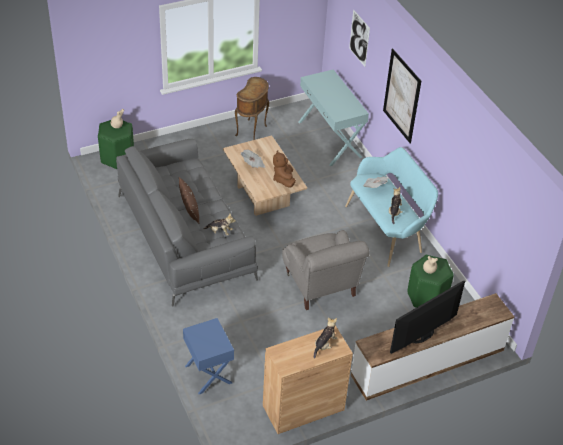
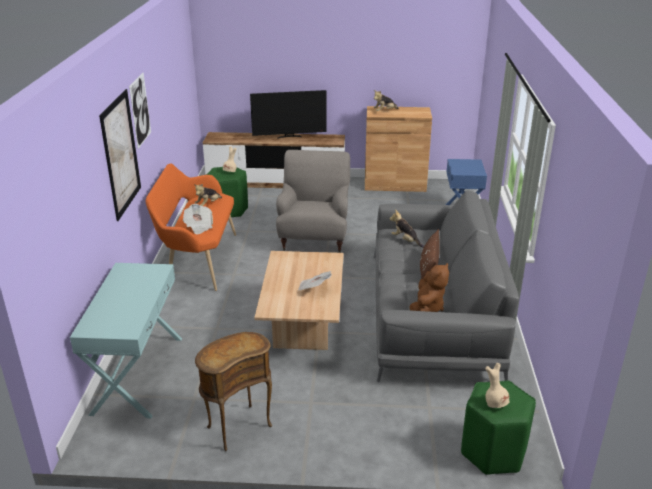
camera: 150 degrees left, 15 degrees down
brown plush toy [273,150,296,188] -> brown plush toy moved to [409,263,449,312]
turquoise bench [345,147,438,267] -> orange bench [146,164,236,291]
picture [349,9,370,67] -> picture moved to [129,72,151,149]

